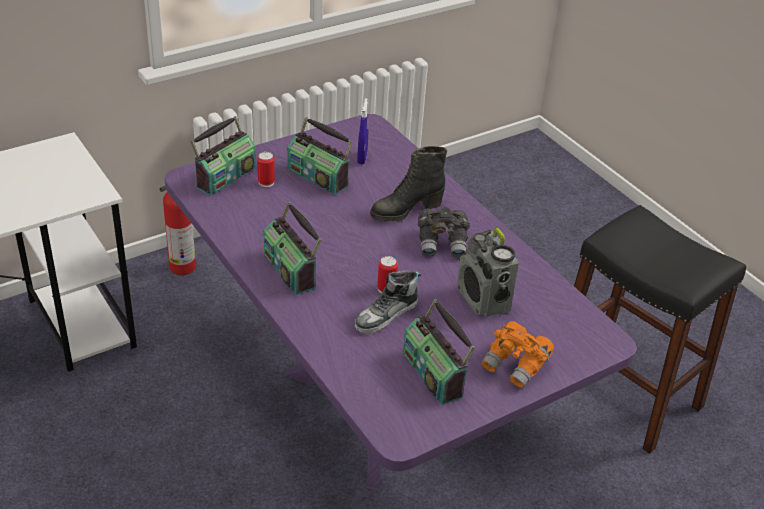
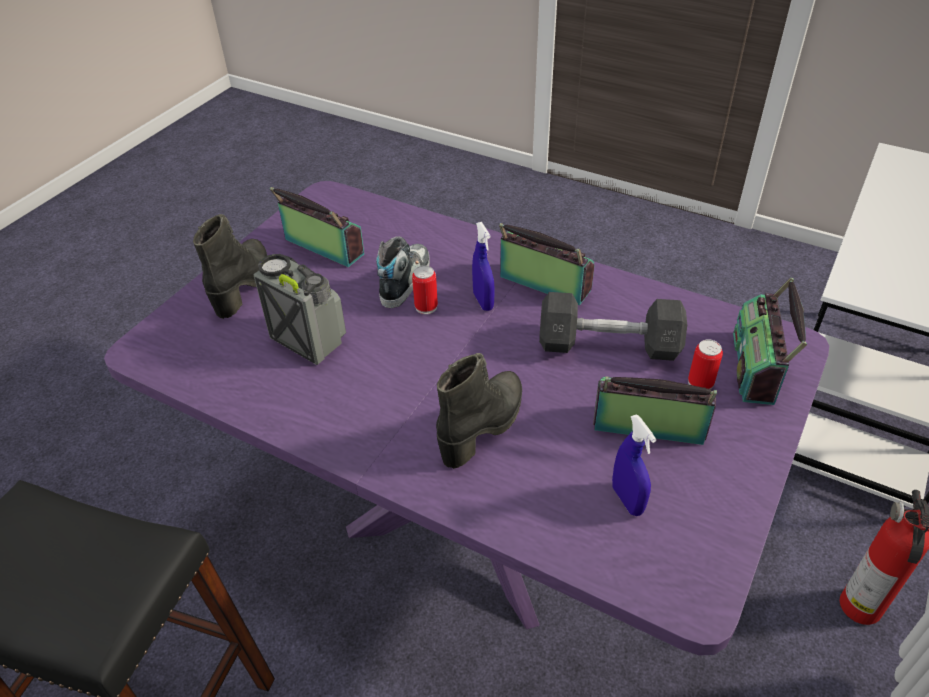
camera: 155 degrees right, 5 degrees up
grey binoculars [418,207,470,258] -> none
orange binoculars [481,321,554,388] -> black boot [193,214,267,319]
none -> blue spray bottle [472,222,495,311]
none -> grey dumbbell [539,292,687,361]

